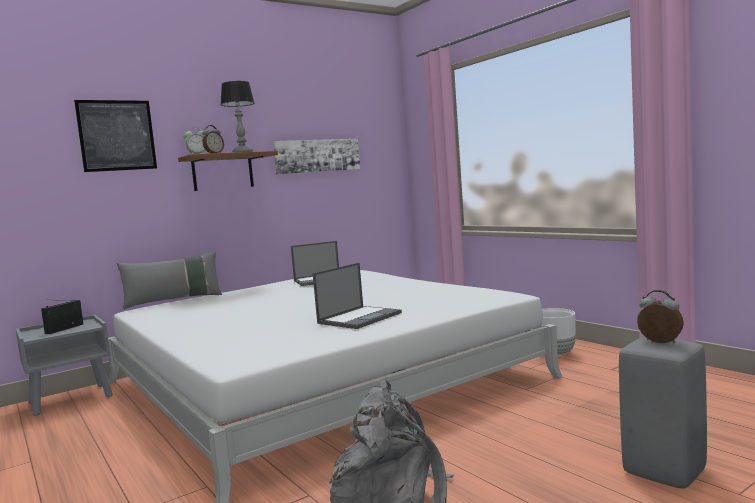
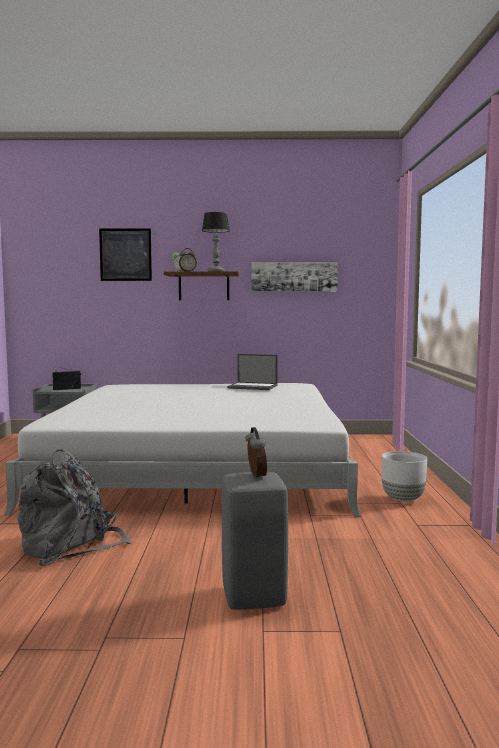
camera: 35 degrees right, 0 degrees up
grey pillow [117,251,222,309] -> none
laptop [313,263,402,329] -> none

